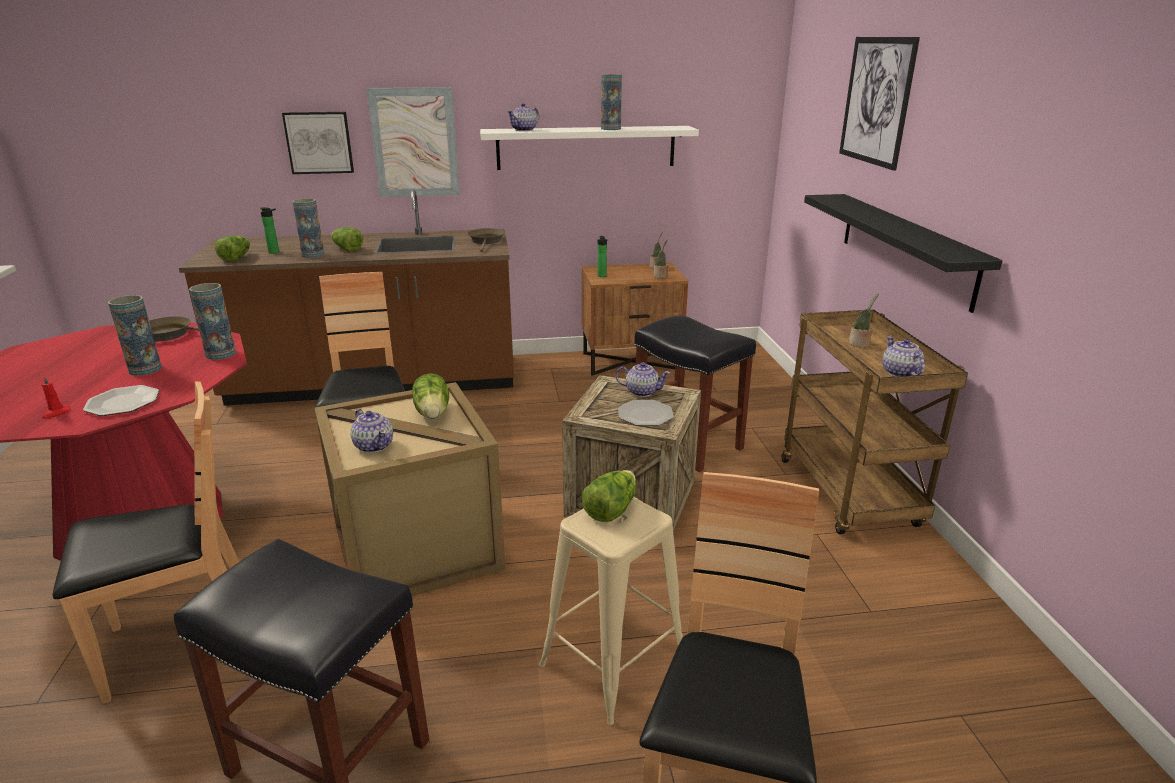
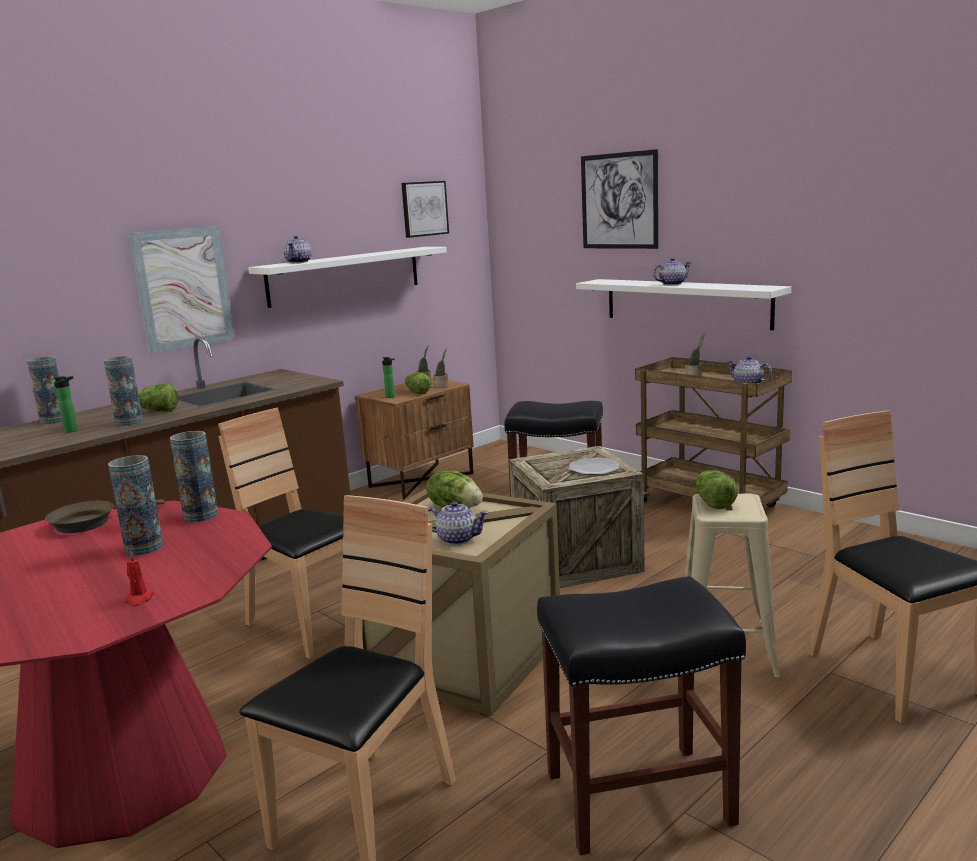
camera: 35 degrees left, 10 degrees down
plate [83,385,159,416] -> none
lettuce [215,236,250,262] -> lettuce moved to [405,372,431,394]
picture [282,112,354,174] -> picture moved to [401,181,449,238]
brown frying pan [467,228,505,252] -> none
vase [601,74,622,130] -> vase moved to [27,356,62,424]
teapot [616,362,670,397] -> teapot moved to [653,258,691,285]
black shelf [804,194,1002,313] -> white shelf [576,279,791,330]

